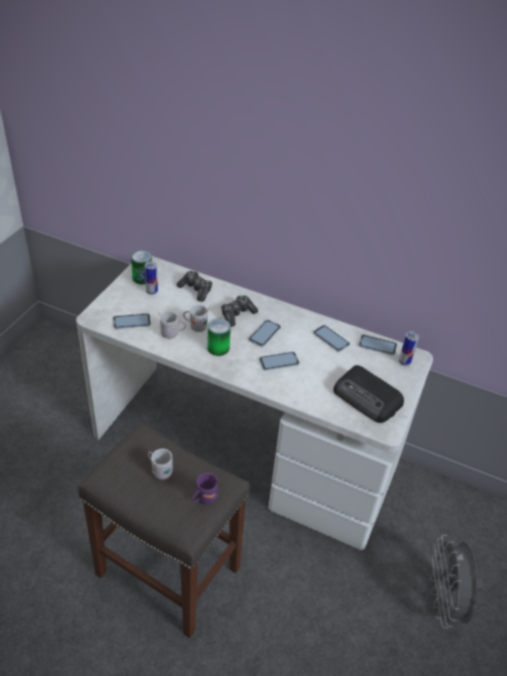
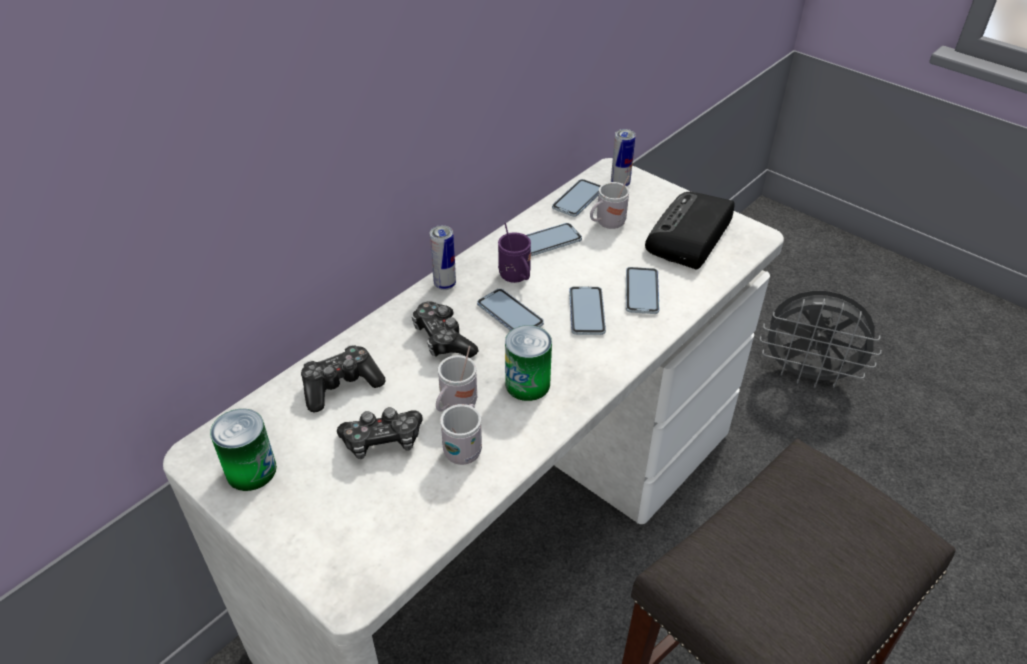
camera: 70 degrees left, 0 degrees up
phone [113,313,151,329] -> phone moved to [626,267,659,314]
can [145,261,158,295] -> can moved to [430,225,456,290]
white mug [148,449,173,480] -> white mug moved to [590,176,629,229]
purple mug [192,470,218,505] -> purple mug moved to [498,223,531,283]
radio [333,365,404,423] -> radio turned 150 degrees clockwise [645,192,735,270]
none -> game controller [337,407,423,459]

